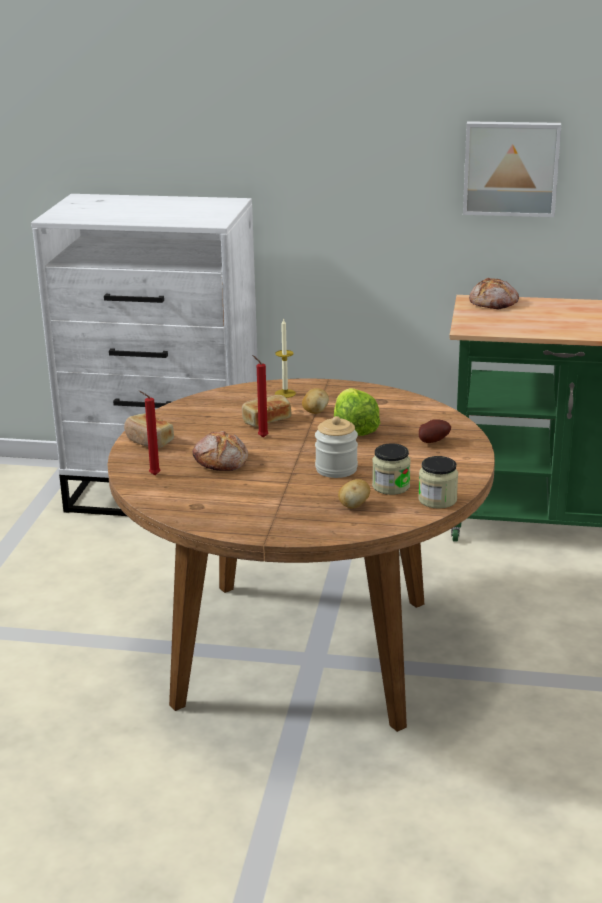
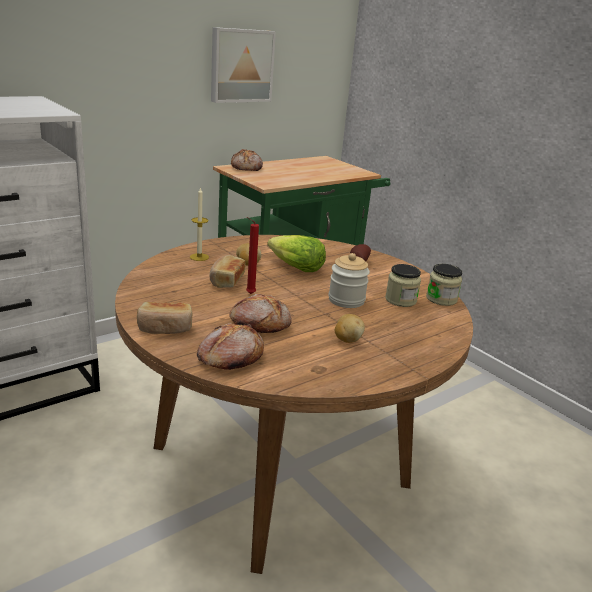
camera: 50 degrees left, 0 degrees up
red candle [139,391,161,475] -> bread [197,323,264,370]
potato [338,479,370,508] -> potato moved to [335,314,365,343]

